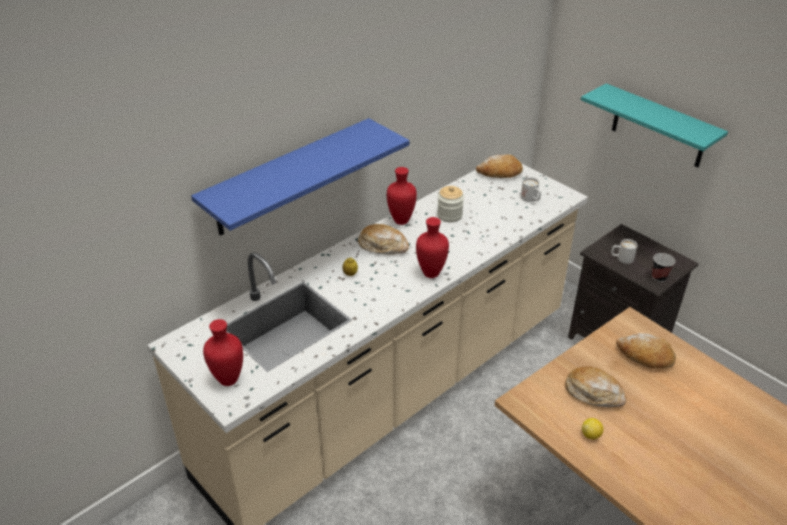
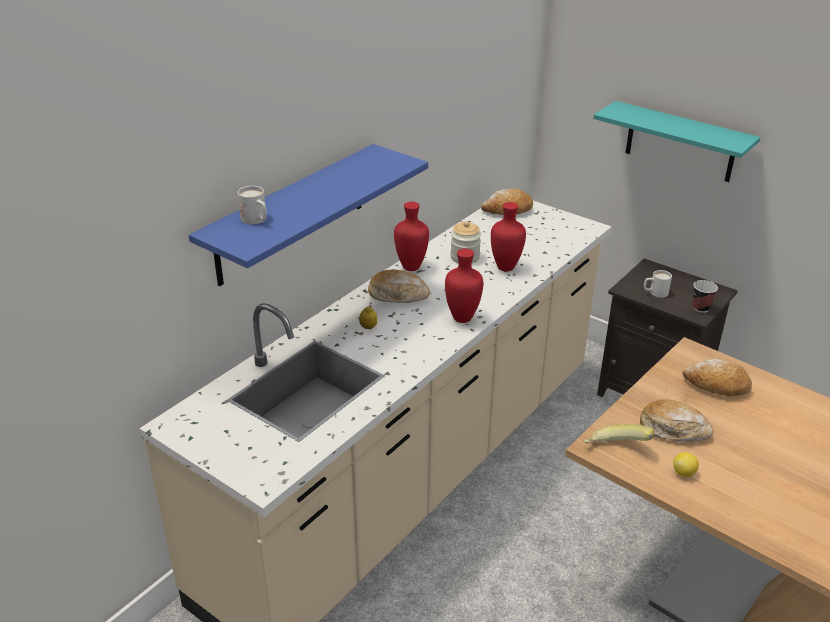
camera: 10 degrees left, 5 degrees down
red vase [203,319,243,386] -> red vase moved to [491,202,526,271]
white mug [521,177,541,202] -> white mug moved to [238,186,267,224]
none -> banana [584,424,655,444]

